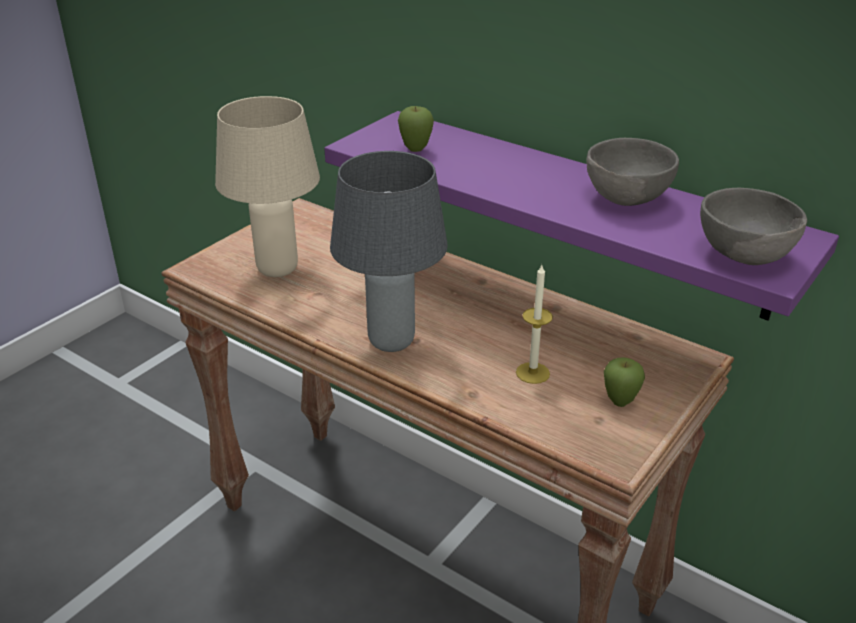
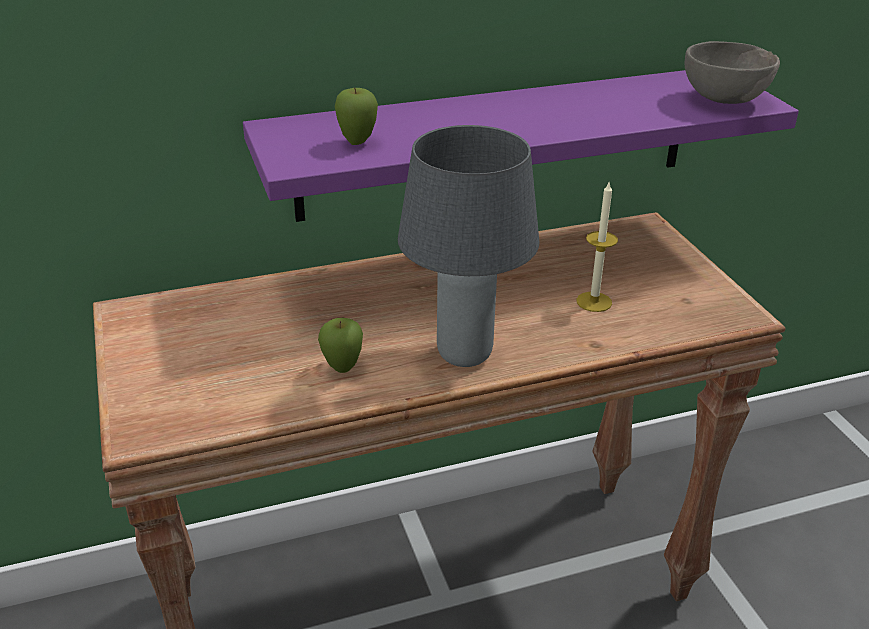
camera: 55 degrees left, 0 degrees up
beige table lamp [215,96,320,277] -> none
grey bowl [586,138,679,206] -> none
apple [604,357,645,407] -> apple moved to [318,318,363,373]

